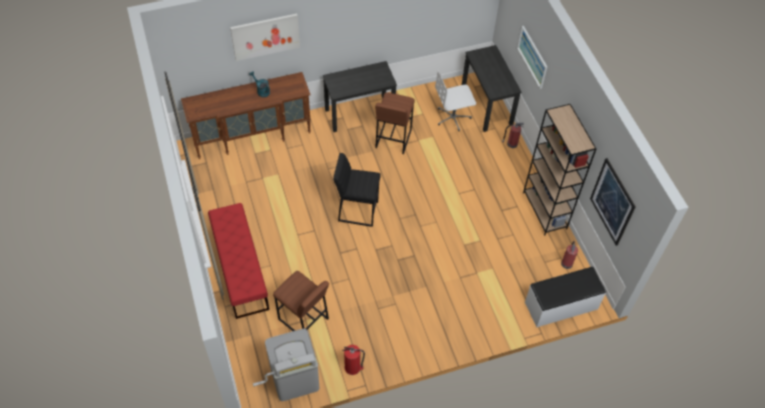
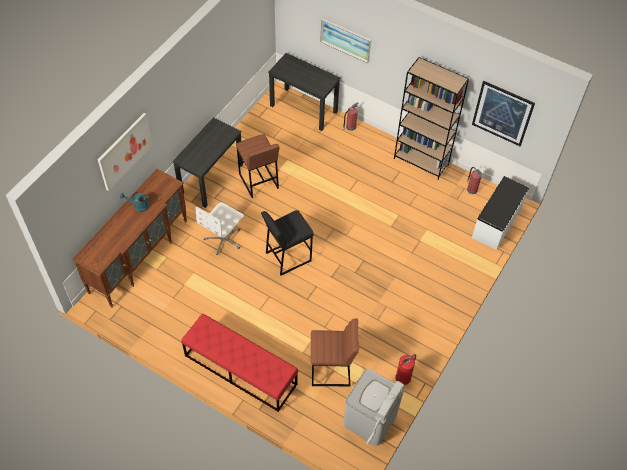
camera: 40 degrees left, 0 degrees up
white office chair [435,71,476,131] -> white office chair moved to [196,202,244,255]

